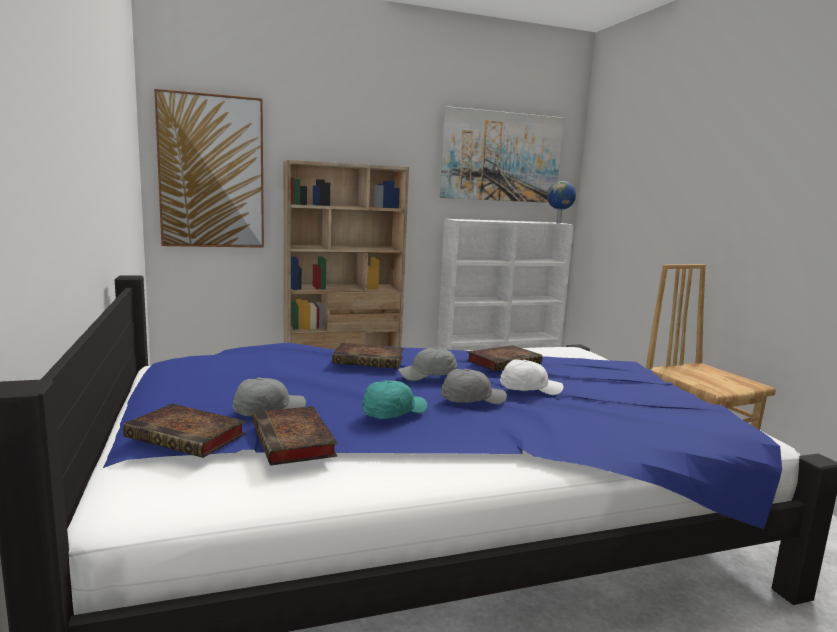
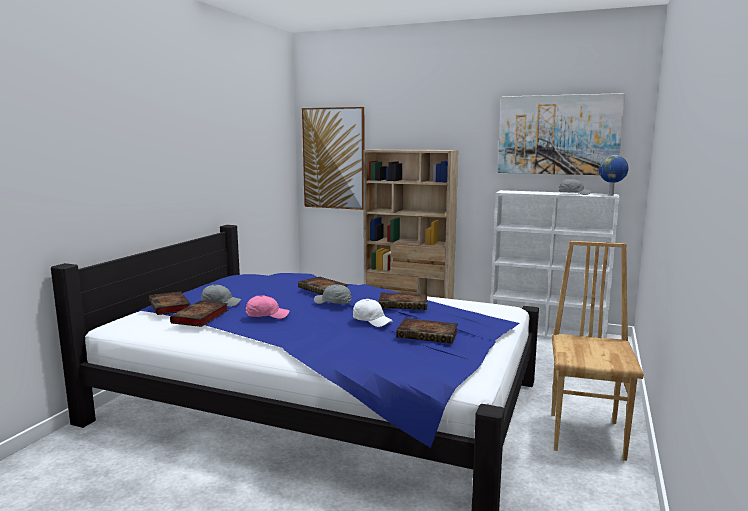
camera: 40 degrees right, 0 degrees up
turquoise cap [362,380,427,419] -> pink cap [246,295,290,319]
grey cap [441,369,507,404] -> grey cap moved to [559,178,592,195]
none -> book [396,318,458,344]

